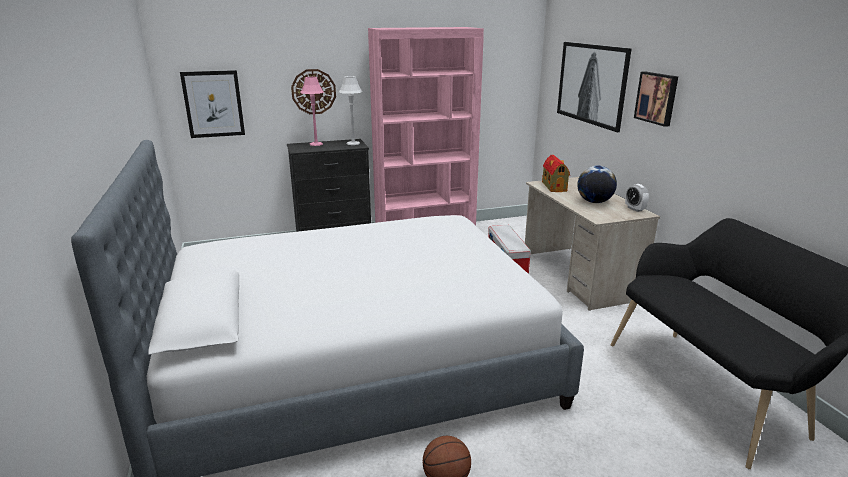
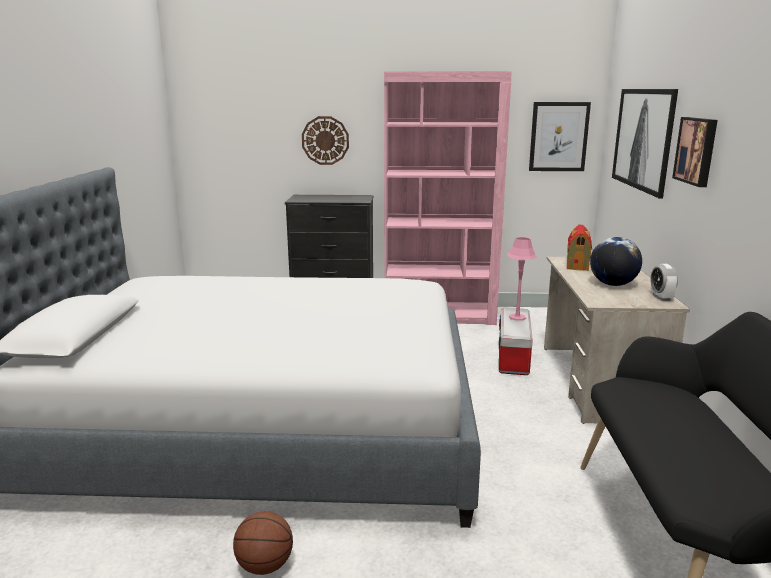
camera: 20 degrees right, 5 degrees down
picture [180,70,245,138] -> picture moved to [529,102,591,171]
pink table lamp [300,77,324,146] -> pink table lamp moved to [507,237,537,321]
grey table lamp [339,76,363,145] -> none

